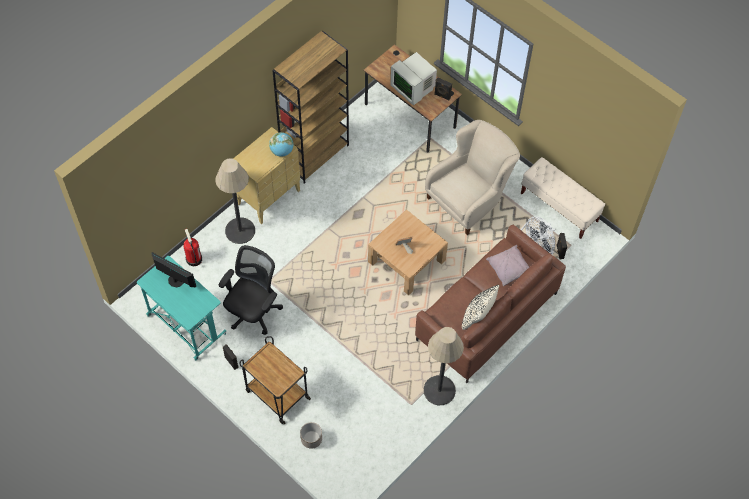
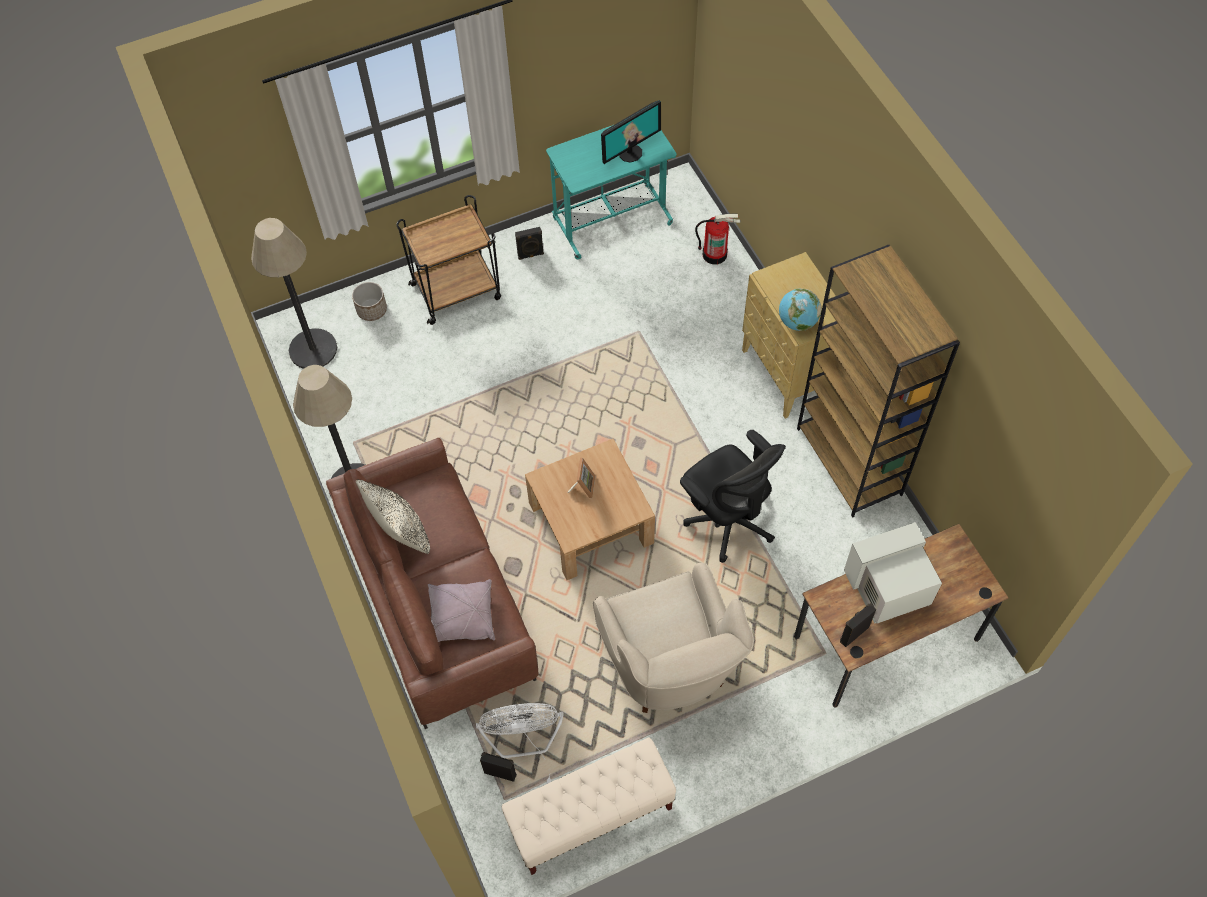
camera: 115 degrees right, 0 degrees up
floor lamp [215,158,255,244] -> floor lamp moved to [251,218,337,369]
black office chair [219,245,283,335] -> black office chair moved to [680,430,786,563]

